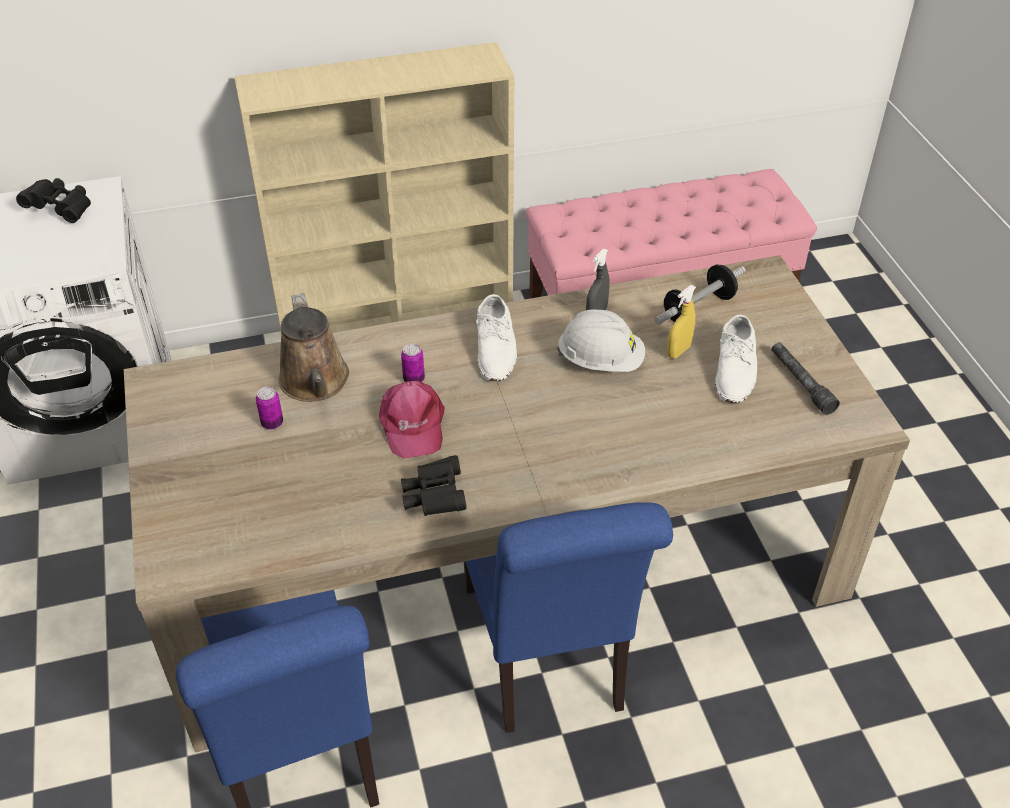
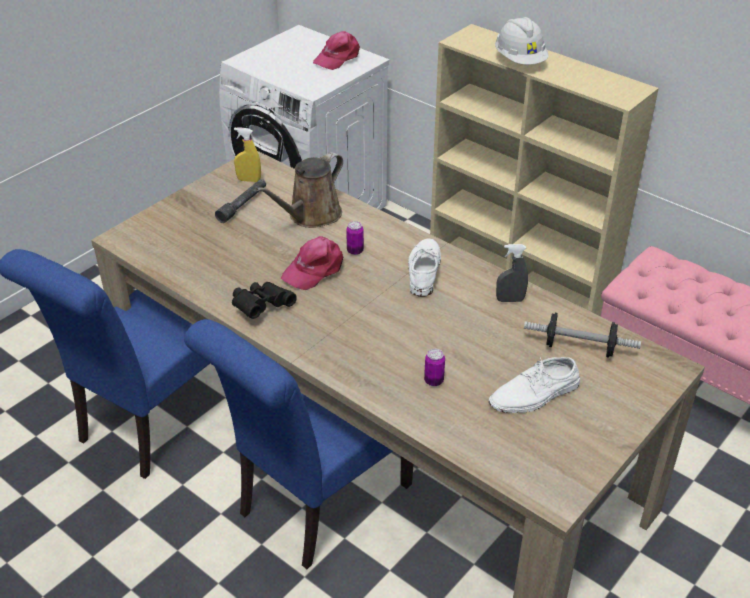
camera: 55 degrees right, 5 degrees down
black binoculars [16,178,91,223] -> pink cap [313,31,360,70]
can [256,387,283,429] -> can moved to [424,349,445,386]
white shoe [476,294,517,381] -> white shoe turned 135 degrees clockwise [408,239,441,297]
white hard hat [557,309,645,372] -> white hard hat moved to [495,17,549,65]
yellow spray bottle [667,285,696,359] -> yellow spray bottle moved to [234,127,261,182]
grey flashlight [771,342,840,415] -> grey flashlight moved to [215,179,266,223]

